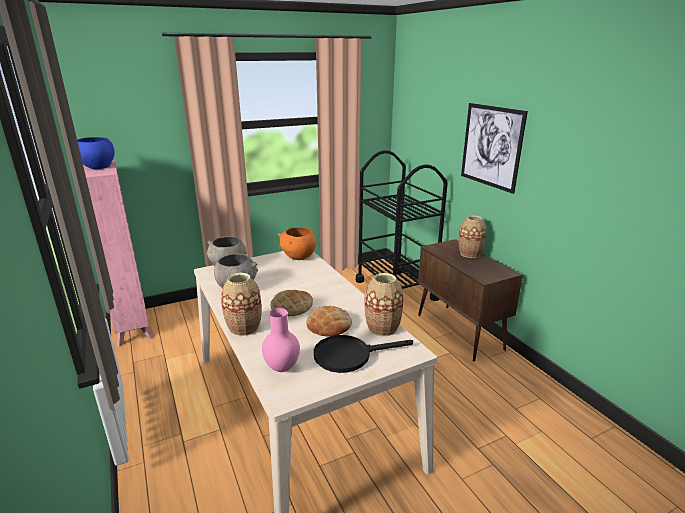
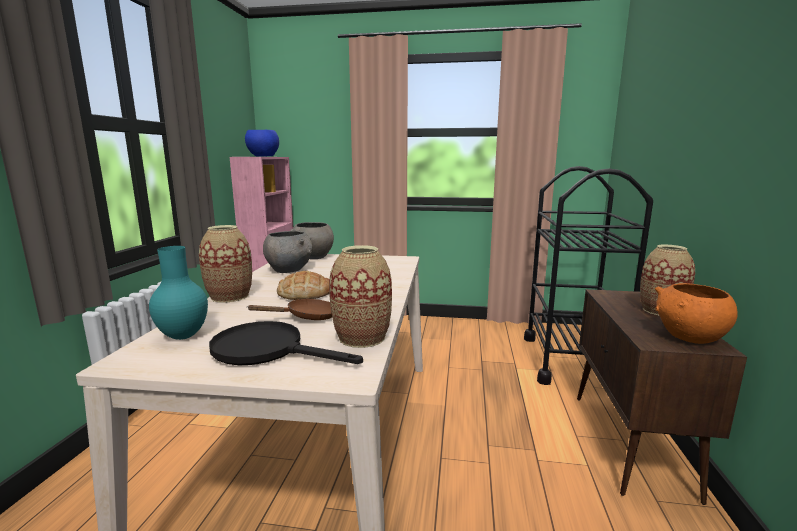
camera: 35 degrees right, 10 degrees down
pink vase [262,308,300,372] -> turquoise vase [149,246,208,340]
orange bowl [277,227,316,260] -> orange bowl moved to [655,283,738,344]
bread [306,306,352,337] -> brown frying pan [247,299,332,320]
picture [461,103,528,194] -> none

